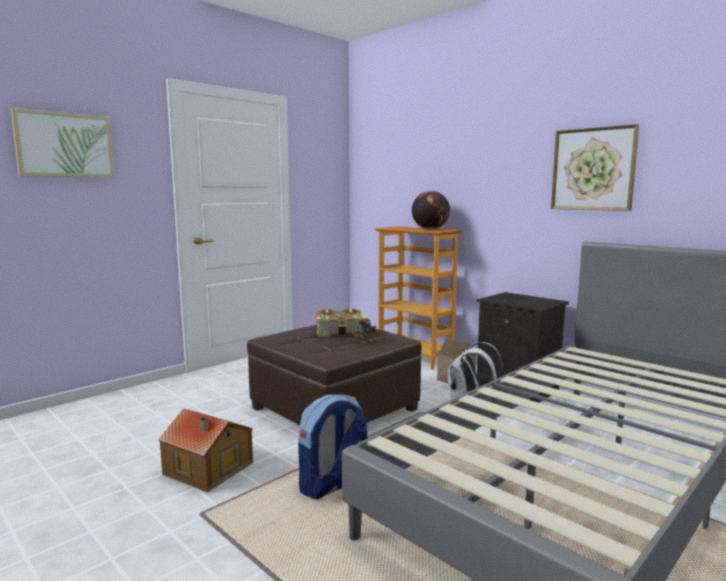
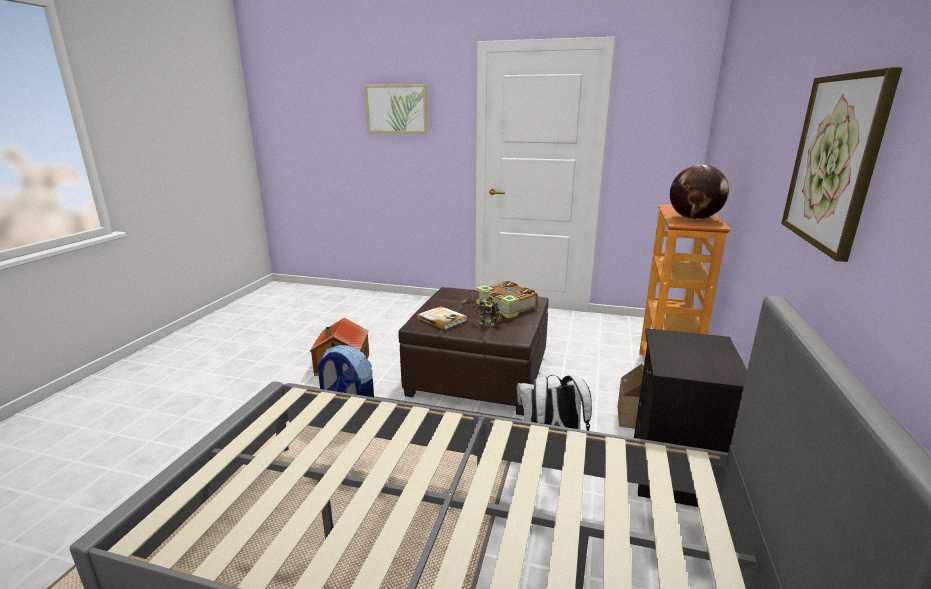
camera: 60 degrees right, 10 degrees up
none -> book [417,306,467,330]

